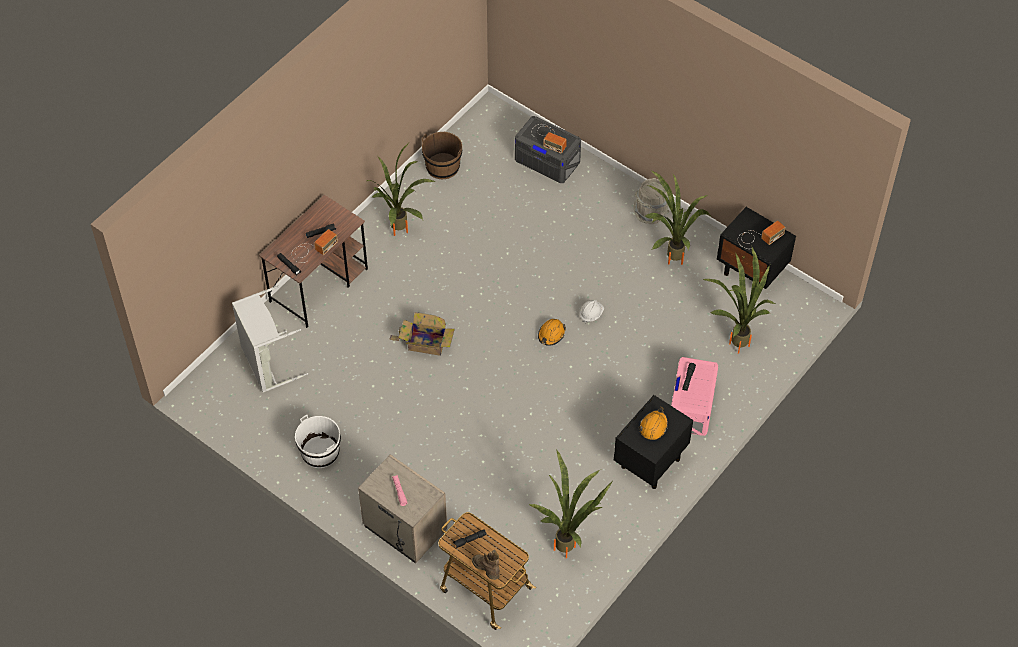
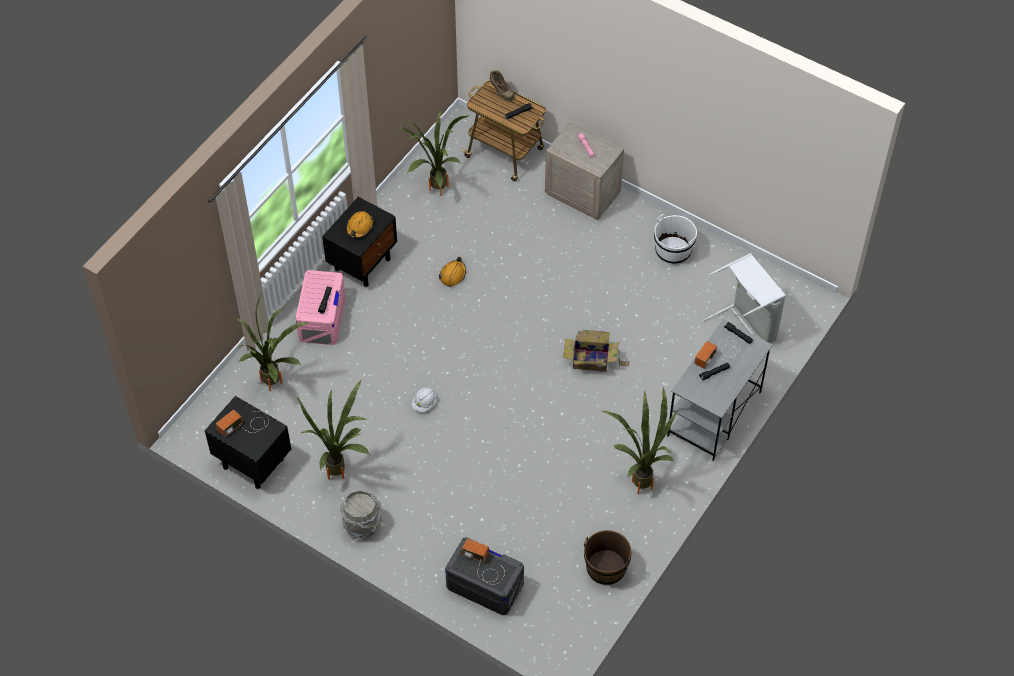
camera: 175 degrees right, 0 degrees up
brown desk [259,195,368,328] -> grey desk [667,319,773,461]
orange hard hat [538,319,566,346] -> orange hard hat moved to [439,257,466,287]

